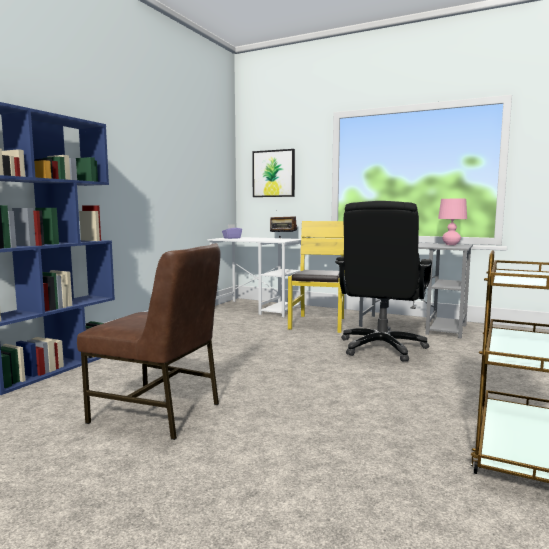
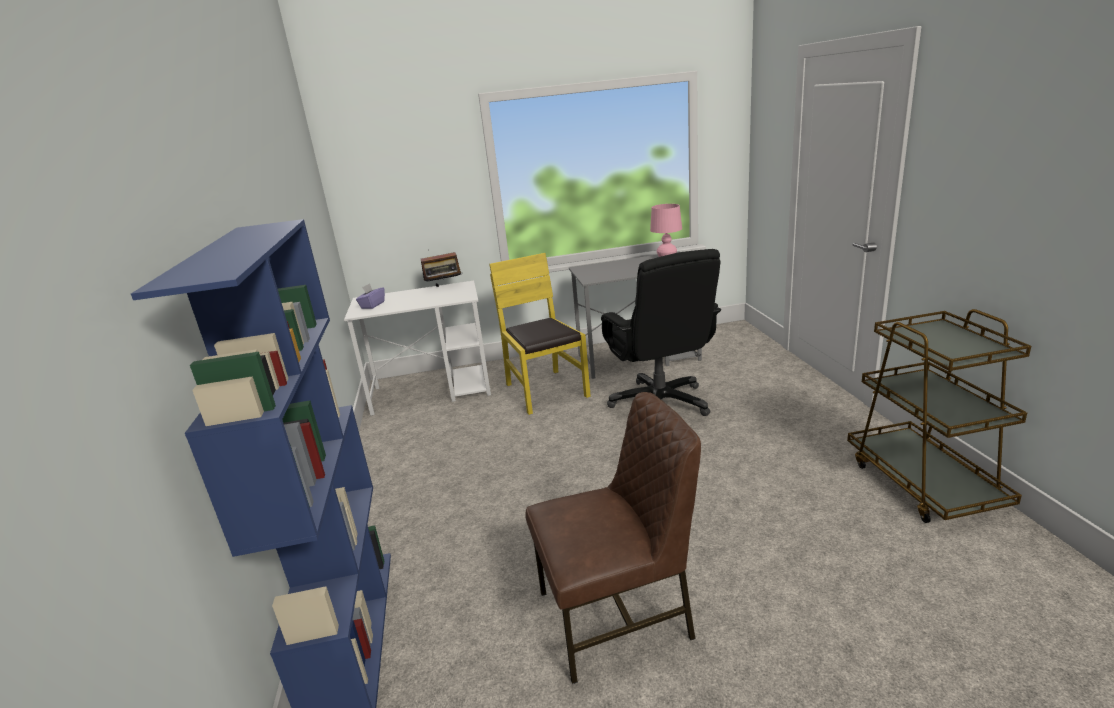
camera: 35 degrees left, 15 degrees up
picture [252,149,295,197] -> none

